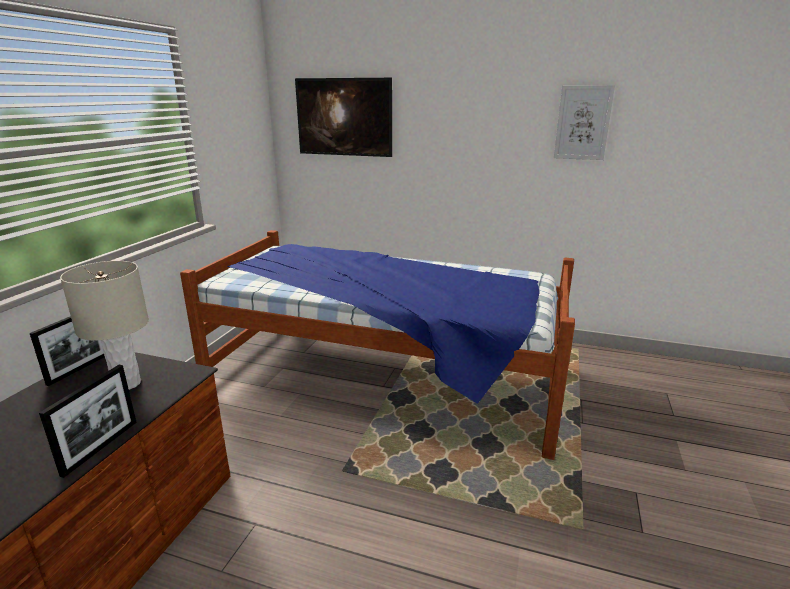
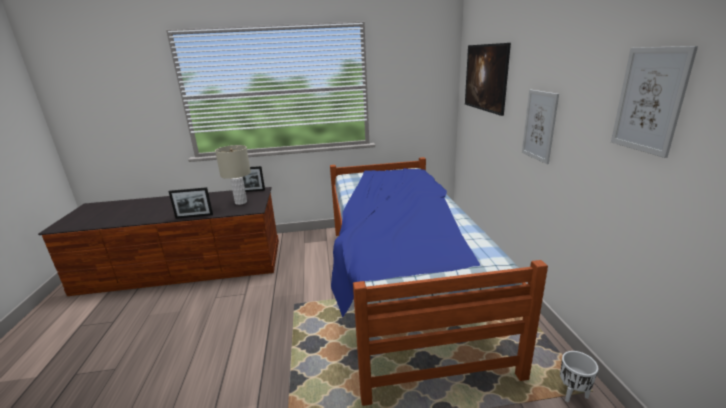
camera: 65 degrees right, 0 degrees up
none -> picture [522,90,559,164]
none -> white planter [560,351,598,402]

